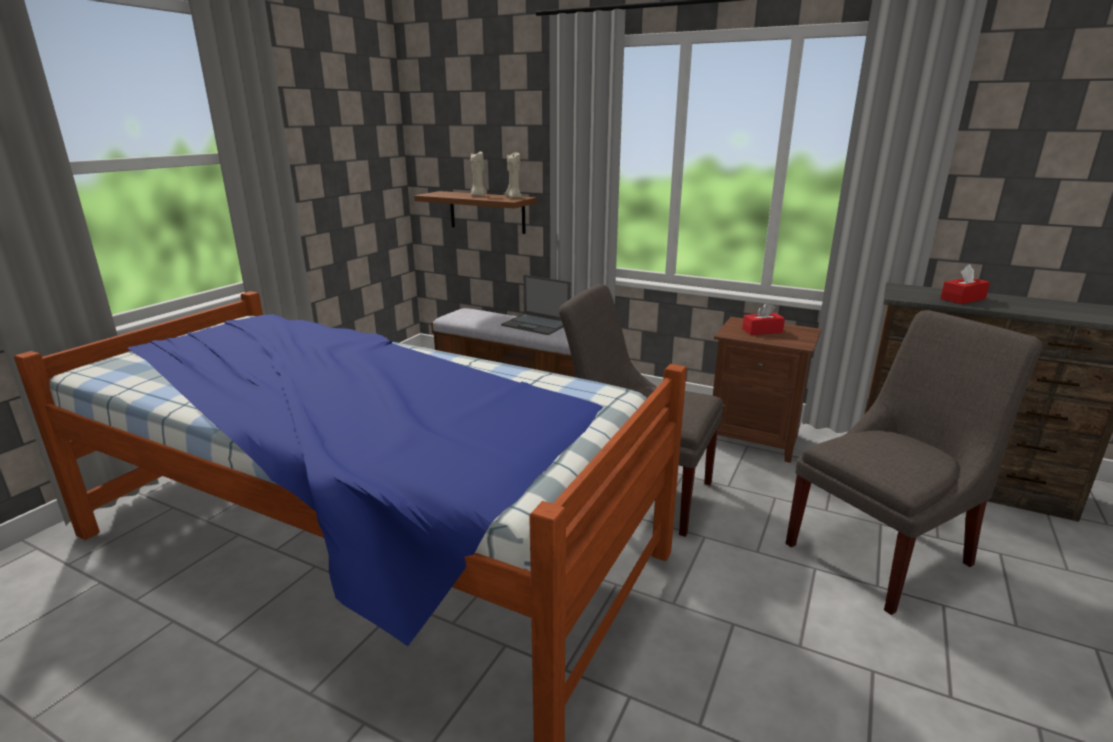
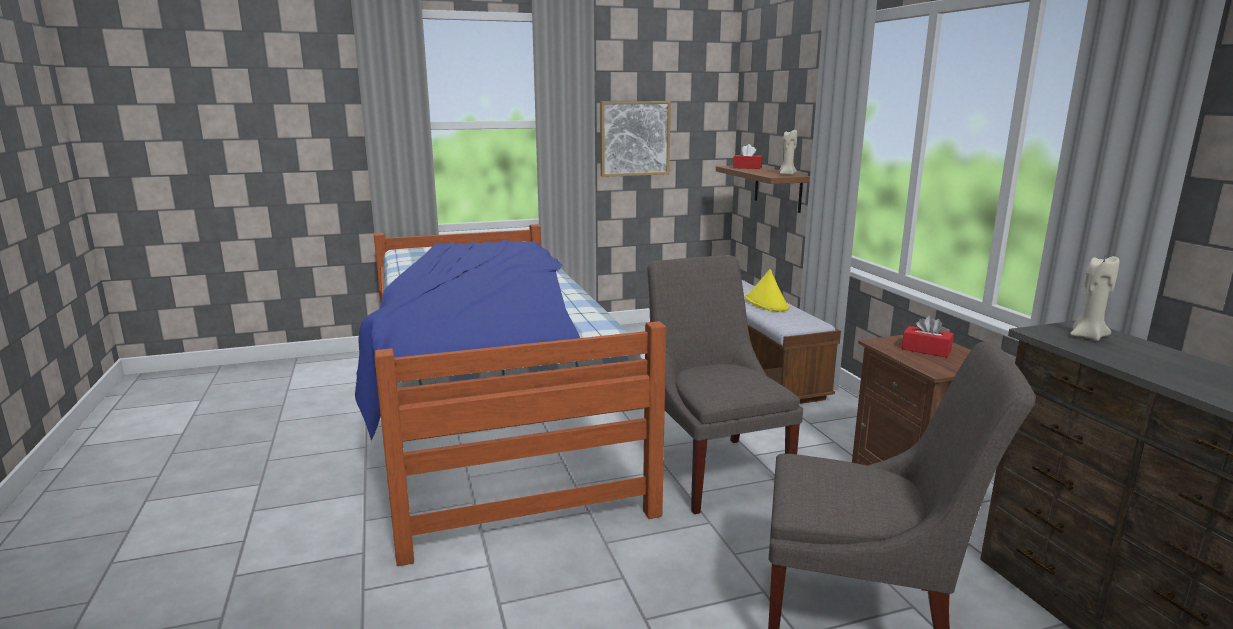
camera: 45 degrees right, 5 degrees down
beige candle [471,151,487,196] -> beige candle moved to [1070,256,1120,341]
laptop [501,275,571,335] -> yellow hat [745,269,789,312]
red tissue box [940,264,990,304] -> red tissue box moved to [733,144,763,169]
none -> picture [600,101,671,177]

